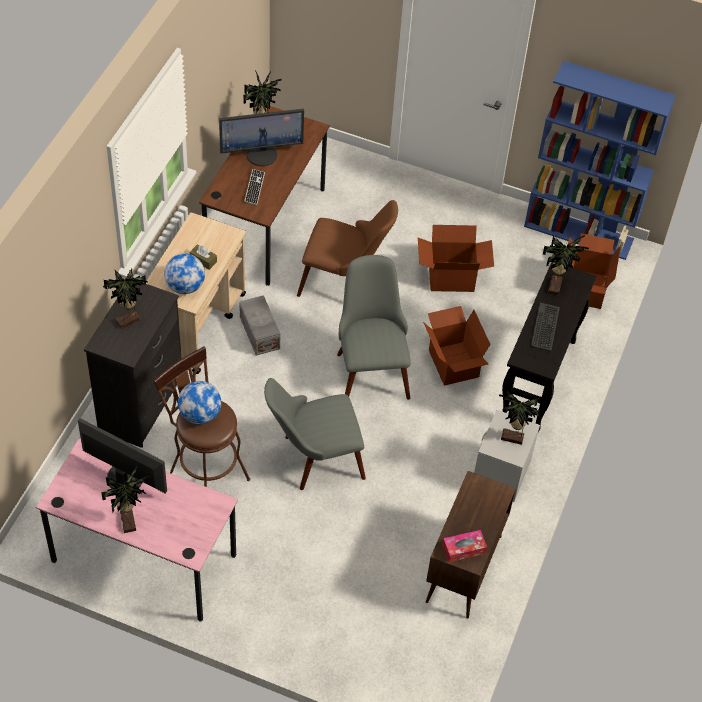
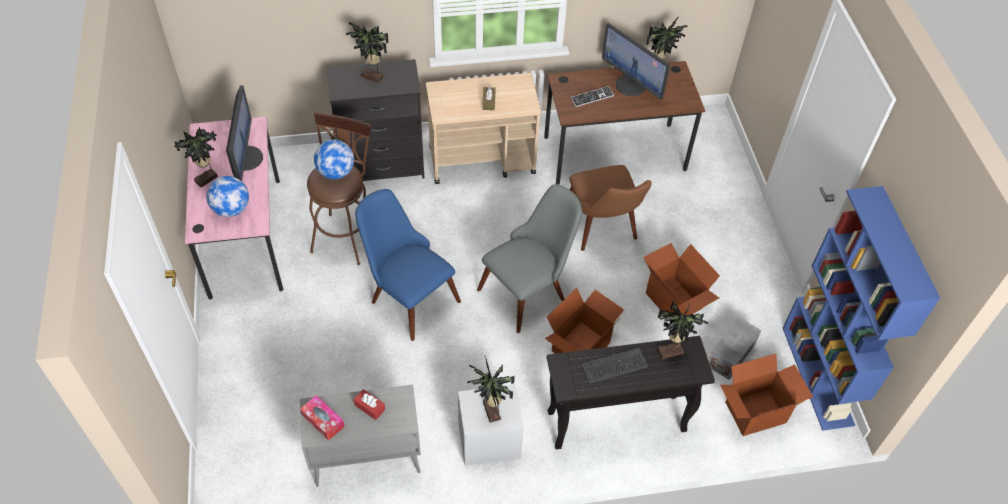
camera: 60 degrees right, 0 degrees up
globe [164,253,205,294] -> globe moved to [206,176,249,217]
grey storage box [239,295,280,356] -> grey storage box moved to [708,317,761,380]
grey chair [264,378,366,490] -> blue chair [355,189,461,341]
brown cabinet [426,471,516,619] -> grey cabinet [300,385,421,487]
none -> red tissue box [354,389,385,420]

